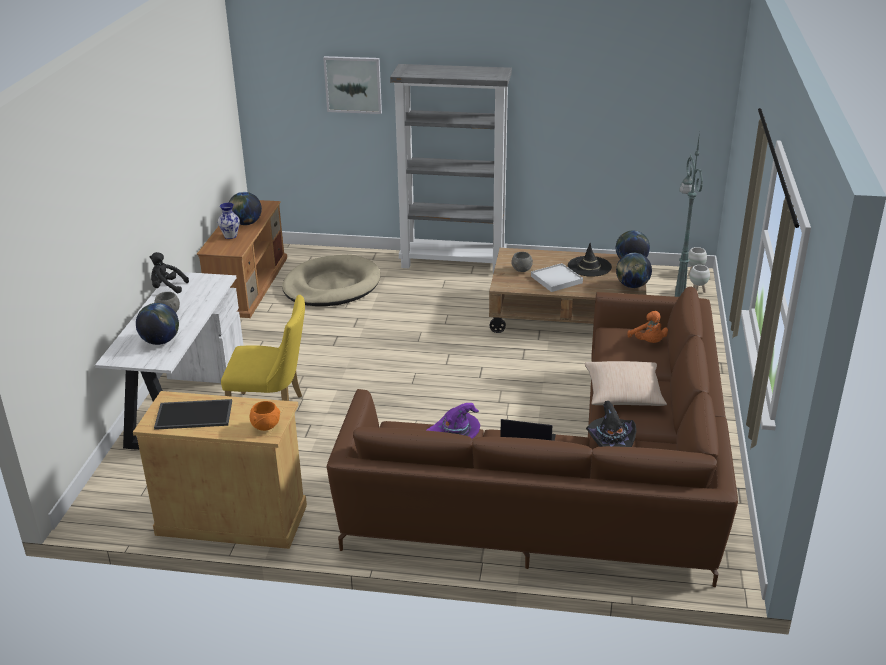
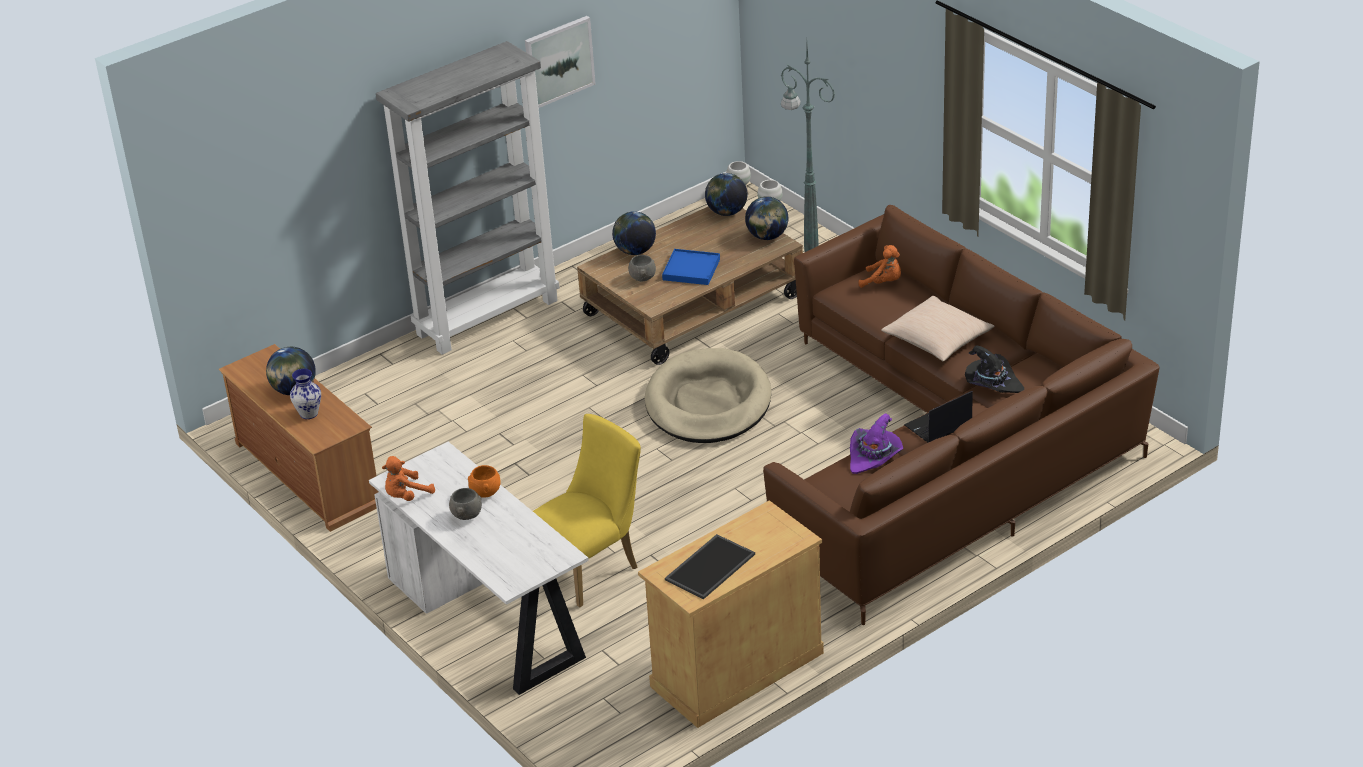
camera: 45 degrees left, 5 degrees up
globe [136,303,179,345] -> globe moved to [612,211,656,255]
black plush toy [150,252,189,293] -> orange plush toy [382,456,435,501]
orange bowl [250,401,280,431] -> orange bowl moved to [468,465,501,498]
beige dog bed [282,255,380,306] -> beige dog bed moved to [645,348,771,443]
picture [323,56,382,114] -> picture moved to [525,16,596,108]
white tray [531,263,583,292] -> blue tray [662,249,720,285]
black hat [568,243,612,277] -> none

